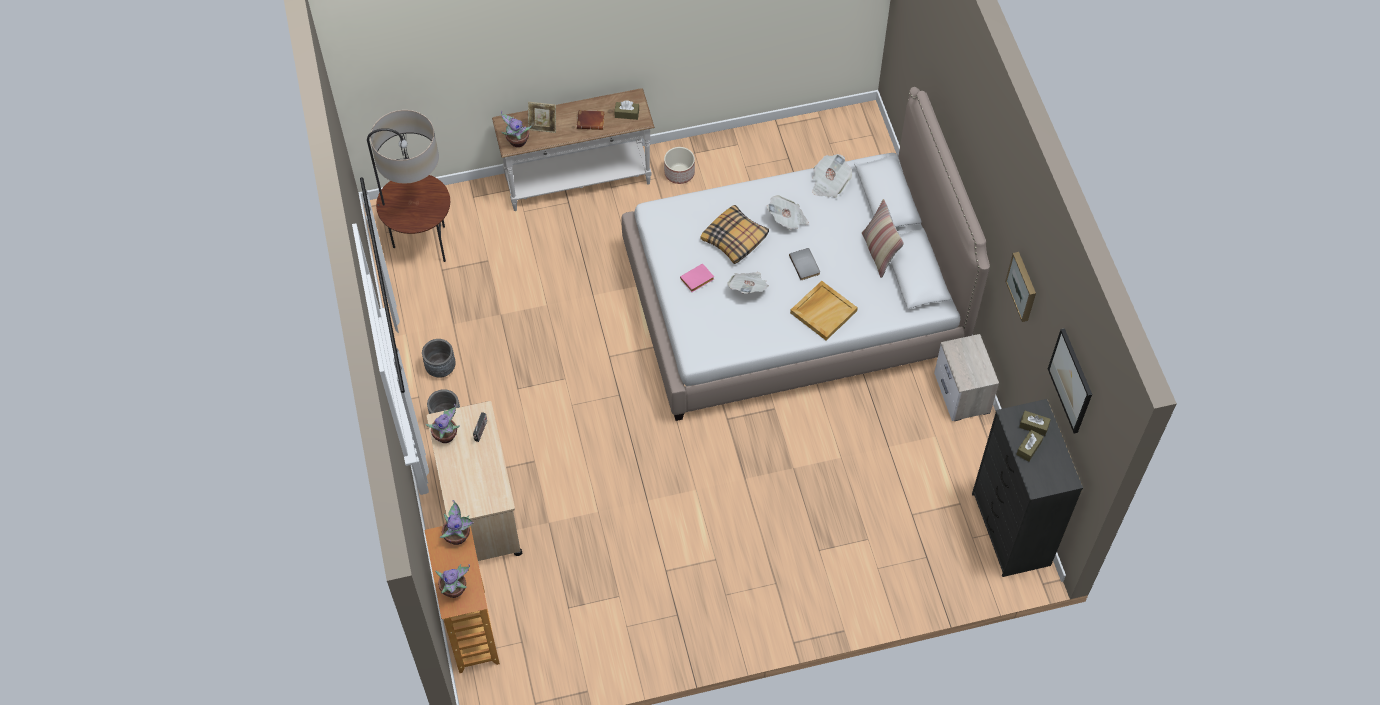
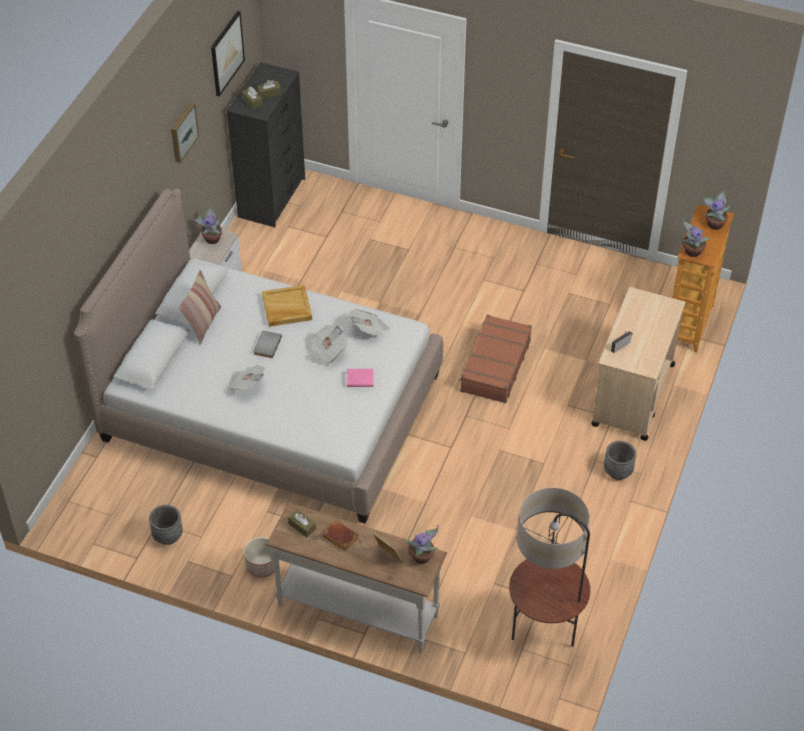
camera: 145 degrees left, 10 degrees down
grey planter [422,339,456,378] -> grey planter moved to [149,505,183,545]
potted plant [425,404,460,443] -> potted plant moved to [193,205,222,244]
pillow [700,205,769,264] -> none
newspaper [812,154,852,198] -> newspaper moved to [349,309,390,336]
none -> brown suitcase [459,315,532,403]

